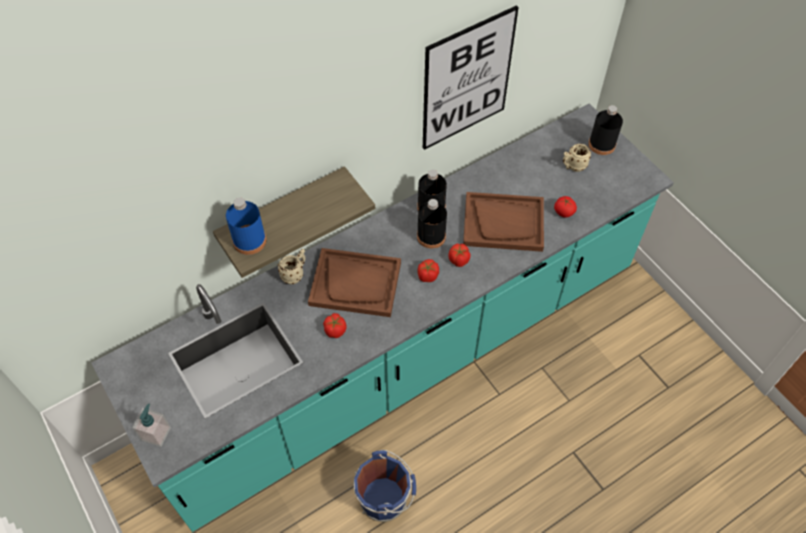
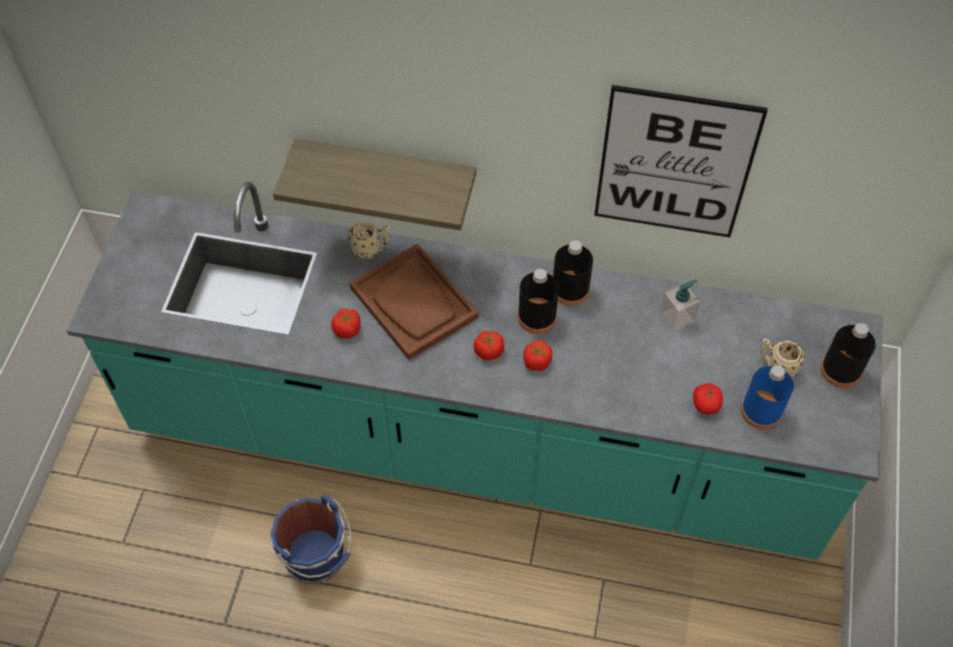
camera: 45 degrees right, 0 degrees up
soap dispenser [133,404,171,447] -> soap dispenser moved to [660,280,701,332]
blue bottle [226,197,266,255] -> blue bottle moved to [741,365,794,430]
brown tray [463,192,544,252] -> none

